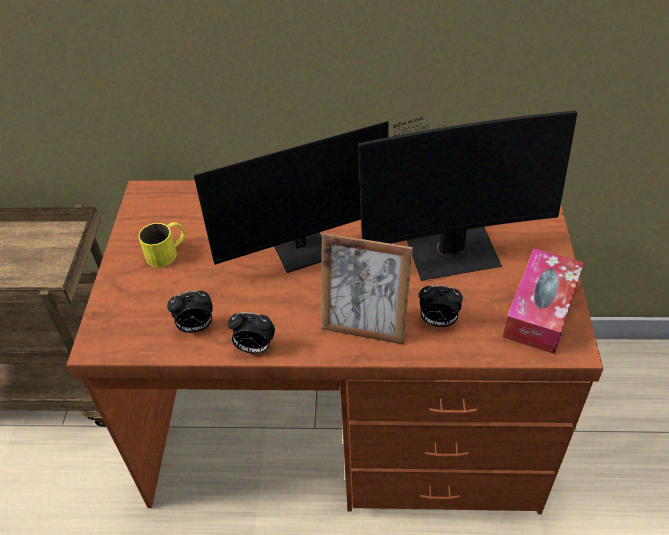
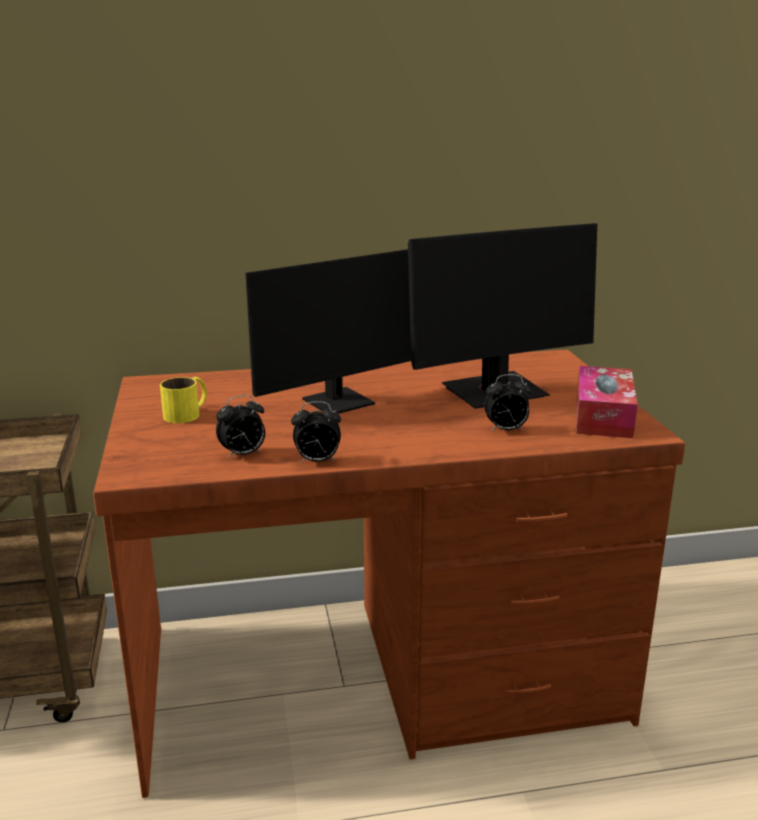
camera: 15 degrees left, 25 degrees down
picture frame [321,233,413,345] -> none

